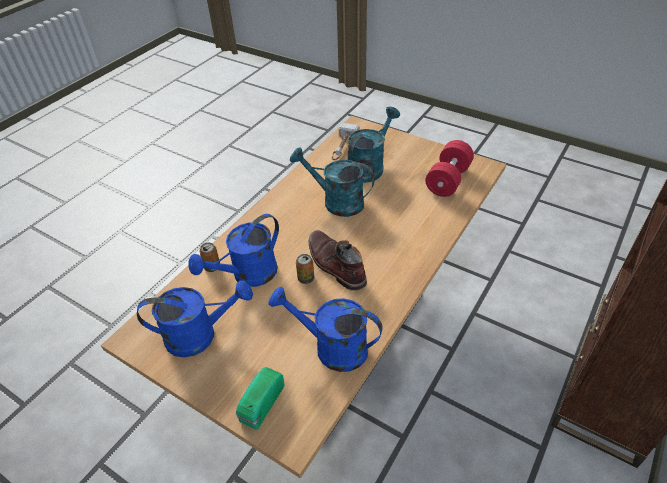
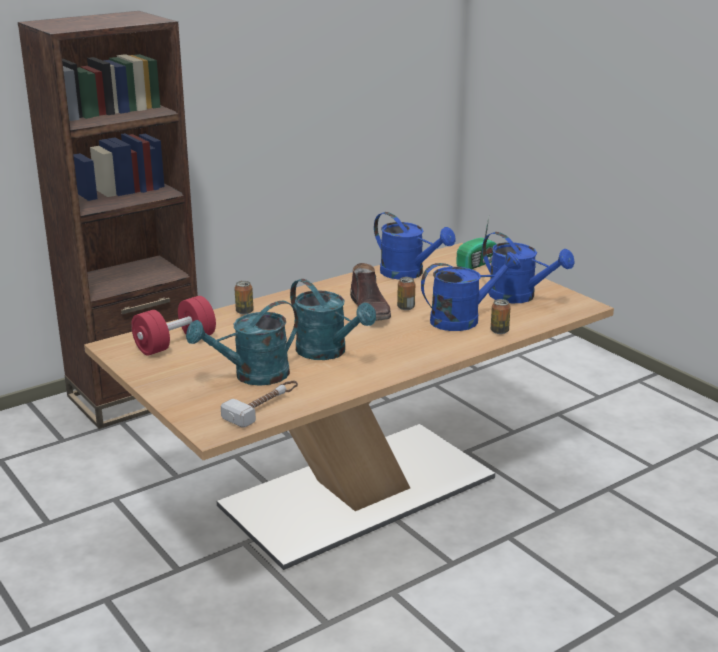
camera: 160 degrees left, 20 degrees down
blue watering can [137,280,253,357] -> blue watering can turned 150 degrees counterclockwise [482,232,575,303]
none -> can [234,281,254,314]

